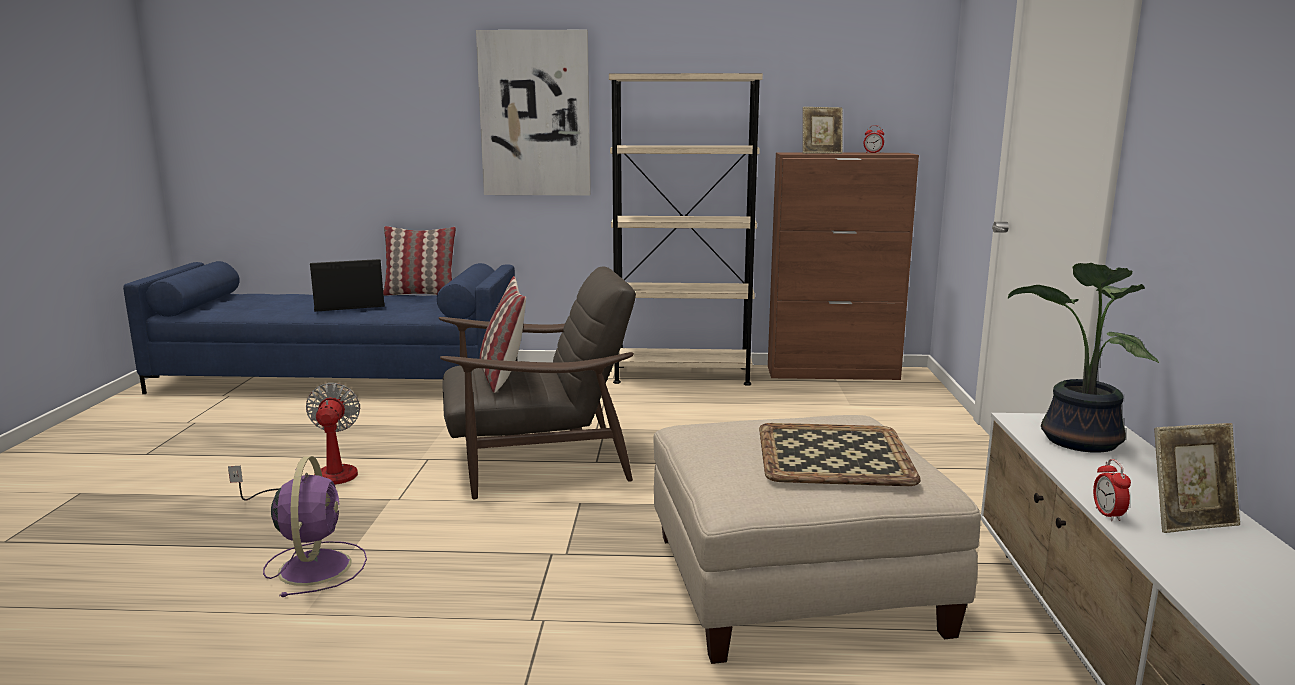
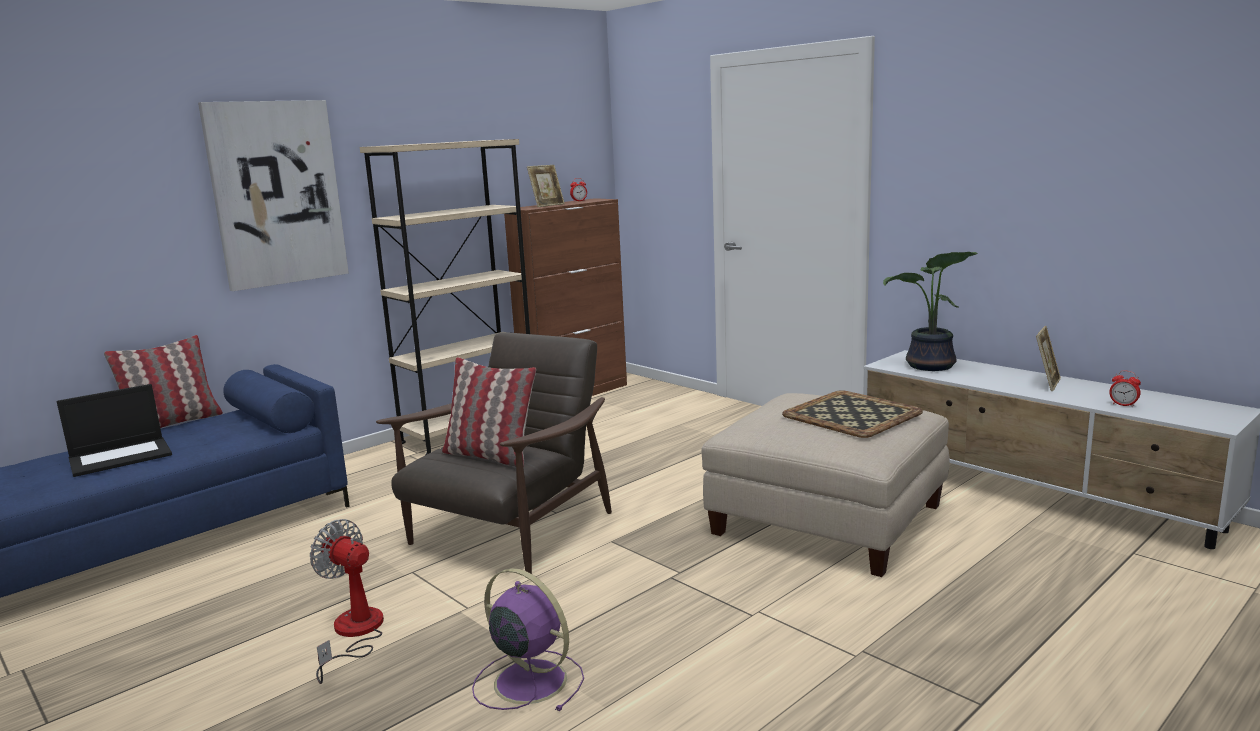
camera: 45 degrees left, 0 degrees up
laptop [310,259,385,312] -> laptop turned 150 degrees counterclockwise [57,384,172,477]
alarm clock [1093,459,1131,521] -> alarm clock moved to [1109,370,1141,407]

